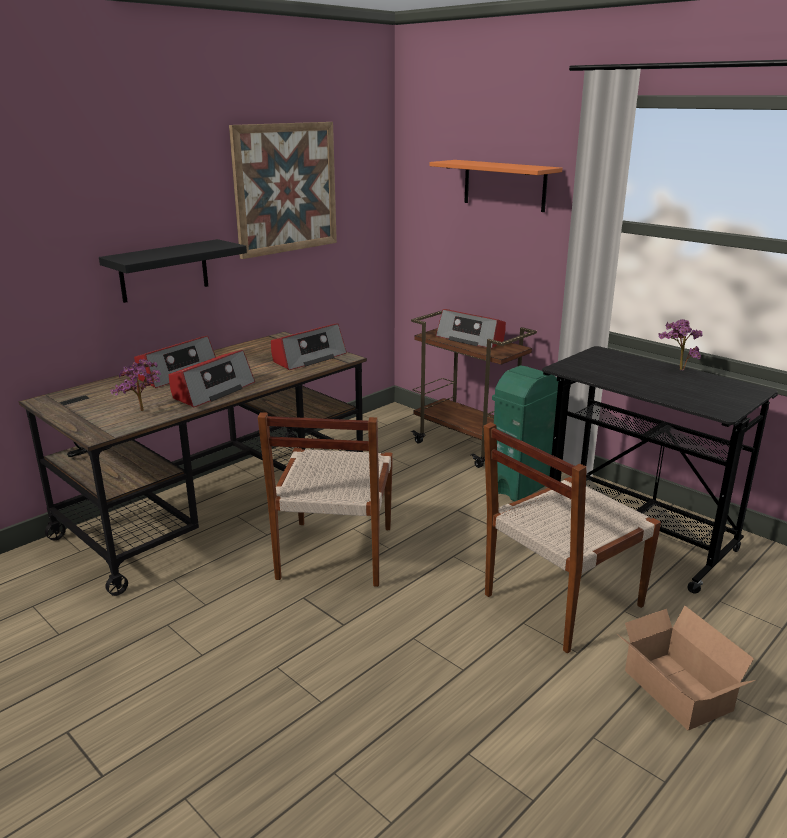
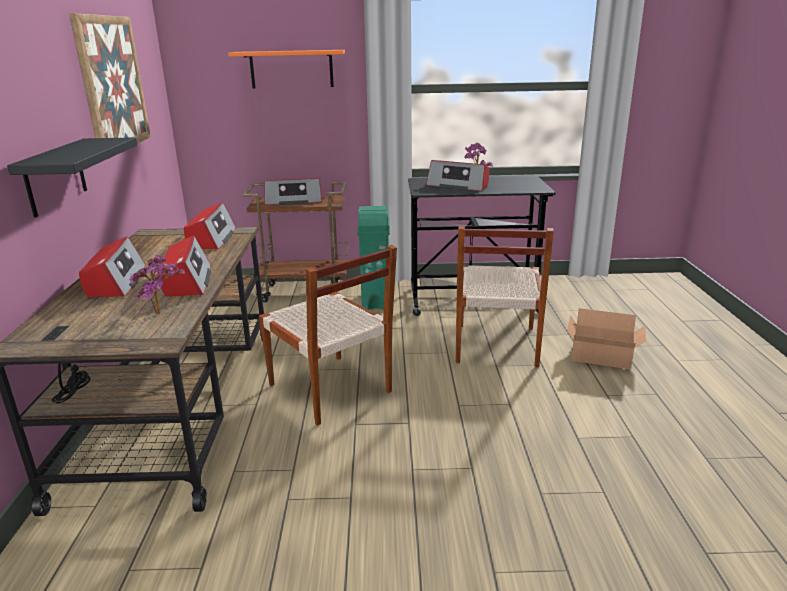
camera: 45 degrees left, 0 degrees up
none -> radio [426,160,489,191]

